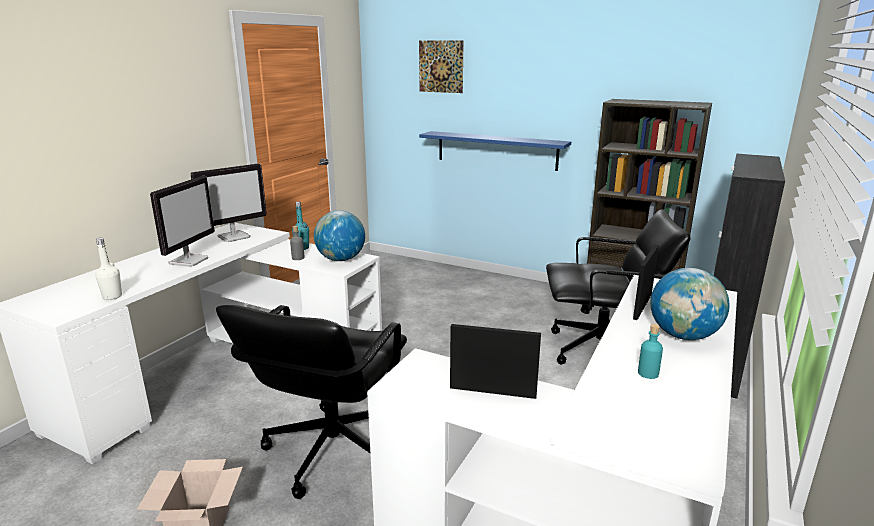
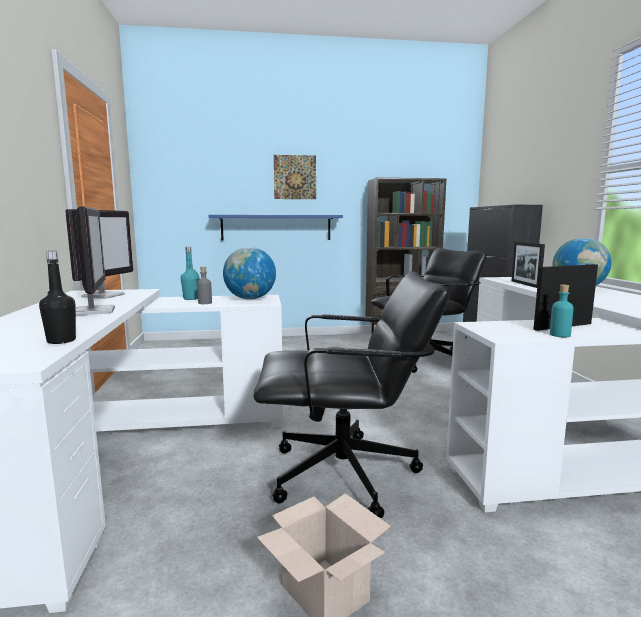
camera: 35 degrees left, 10 degrees down
white bottle [95,238,122,300] -> black bottle [39,251,76,344]
black office chair [216,305,407,499] -> black office chair turned 75 degrees counterclockwise [253,271,449,518]
picture [419,40,464,93] -> picture moved to [274,155,316,199]
turquoise bottle [638,324,663,379] -> turquoise bottle moved to [550,285,574,337]

